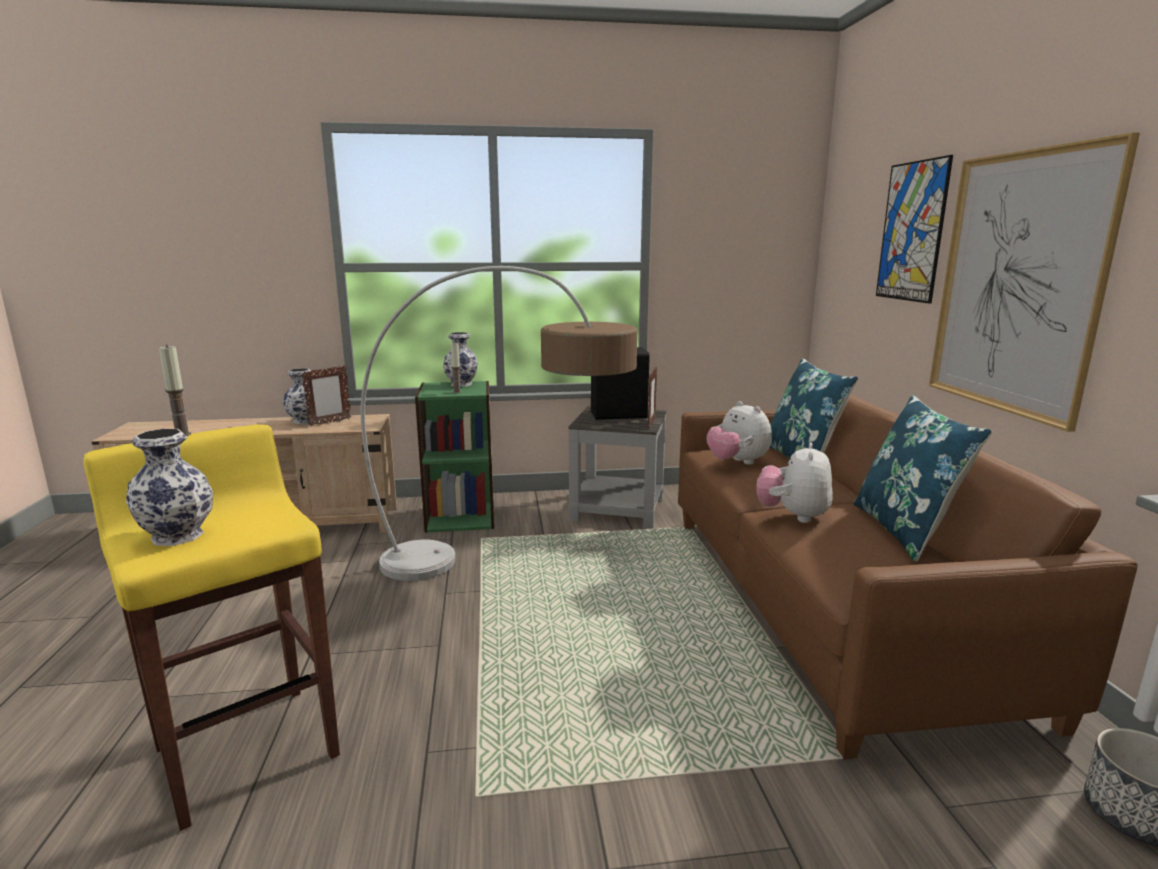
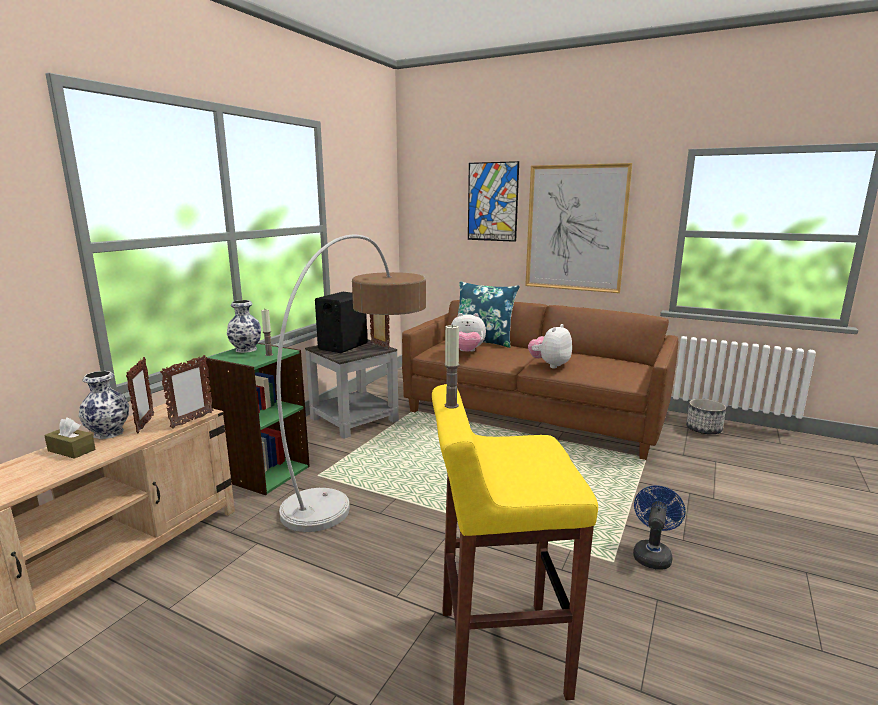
camera: 55 degrees left, 0 degrees up
vase [126,429,213,546] -> none
plush toy [756,443,833,523] -> plush toy turned 75 degrees clockwise [528,324,572,368]
blue pillow [854,395,992,562] -> none
none -> brown tissue box [44,417,95,459]
none -> picture frame [160,355,213,429]
none -> blue fan [633,486,686,569]

